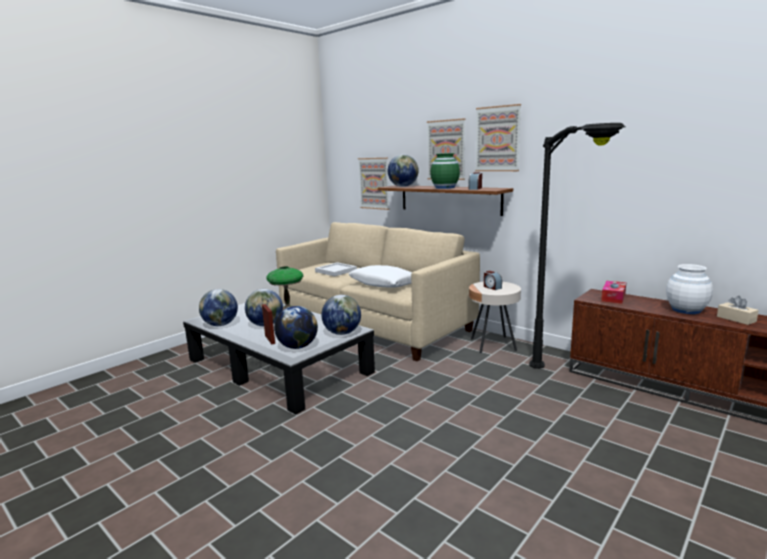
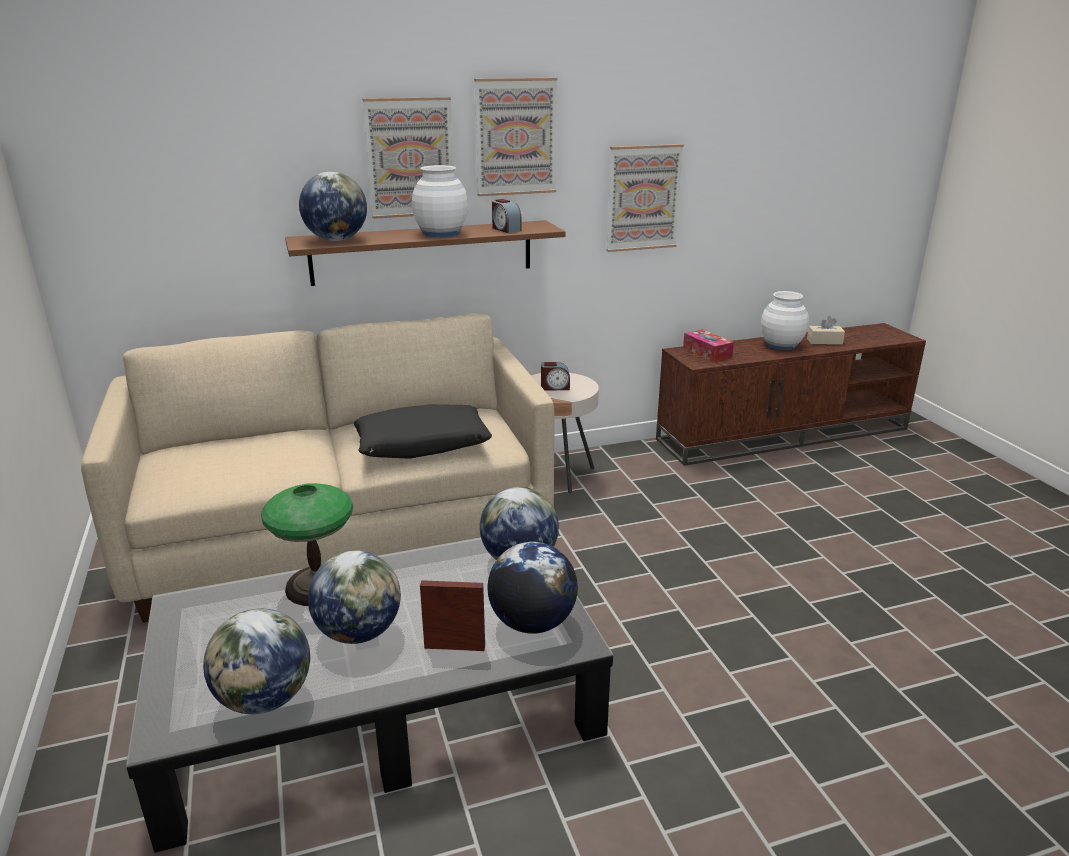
camera: 60 degrees left, 10 degrees up
white tray [315,262,357,276] -> none
white pillow [349,265,412,288] -> black pillow [354,404,492,459]
picture [358,158,390,210] -> picture moved to [606,144,684,252]
green vase [430,153,460,189] -> white vase [412,165,468,237]
black floor lamp [529,123,625,369] -> none

